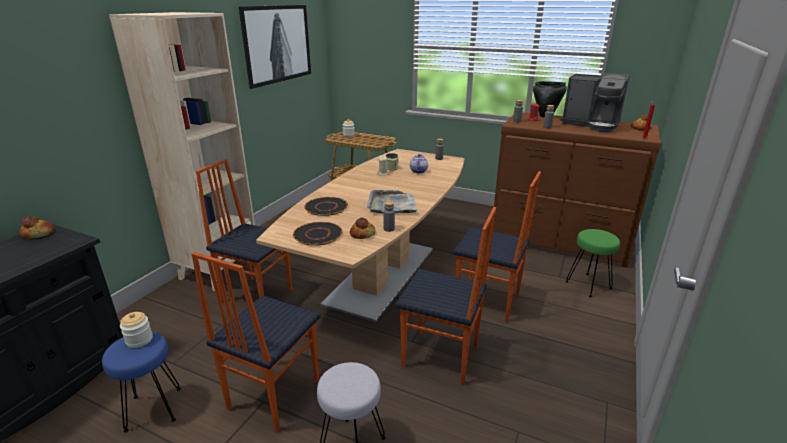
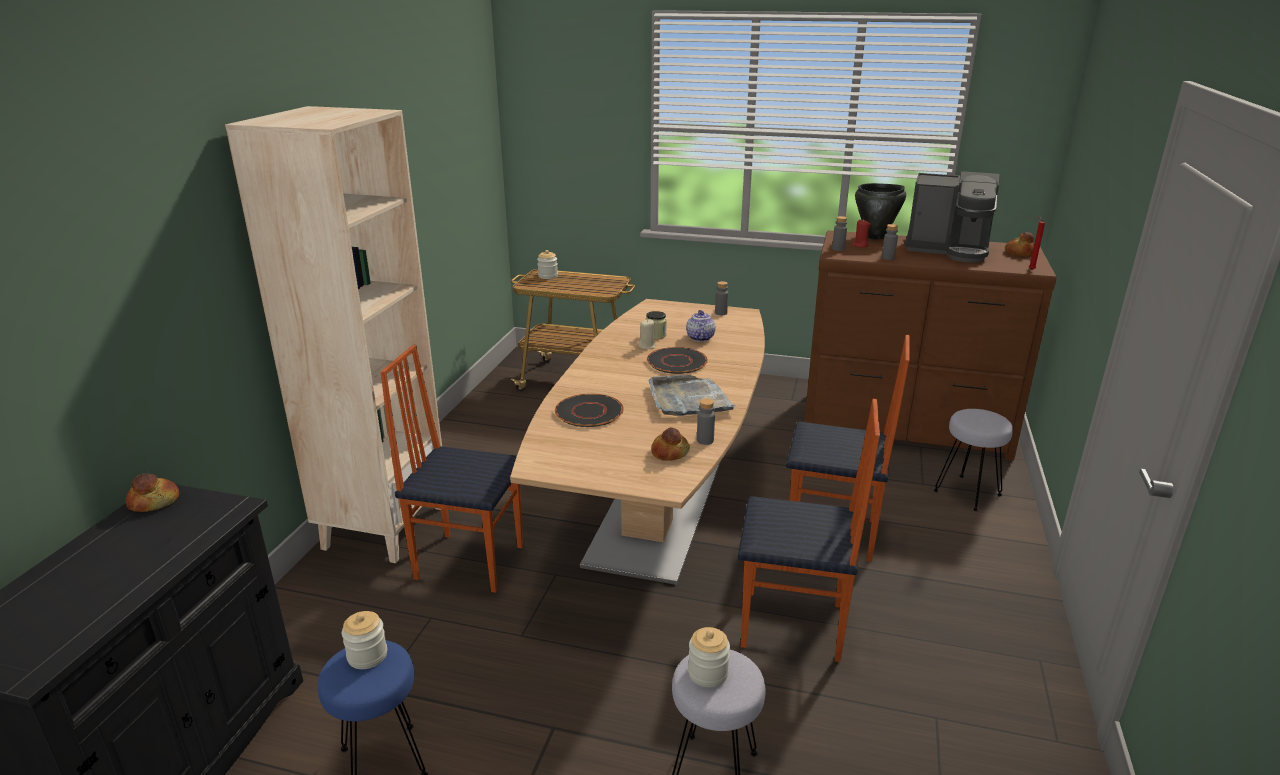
camera: 10 degrees left, 0 degrees up
chair [191,252,321,432] -> none
picture [239,5,311,89] -> none
black plate [293,222,343,246] -> black plate moved to [647,347,708,374]
green stool [565,229,620,297] -> grey stool [934,409,1013,511]
none -> jar [688,627,730,687]

